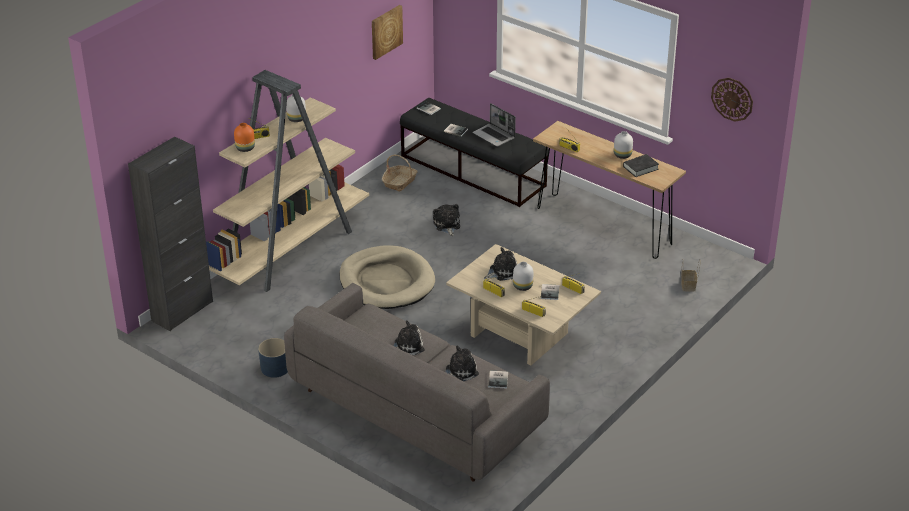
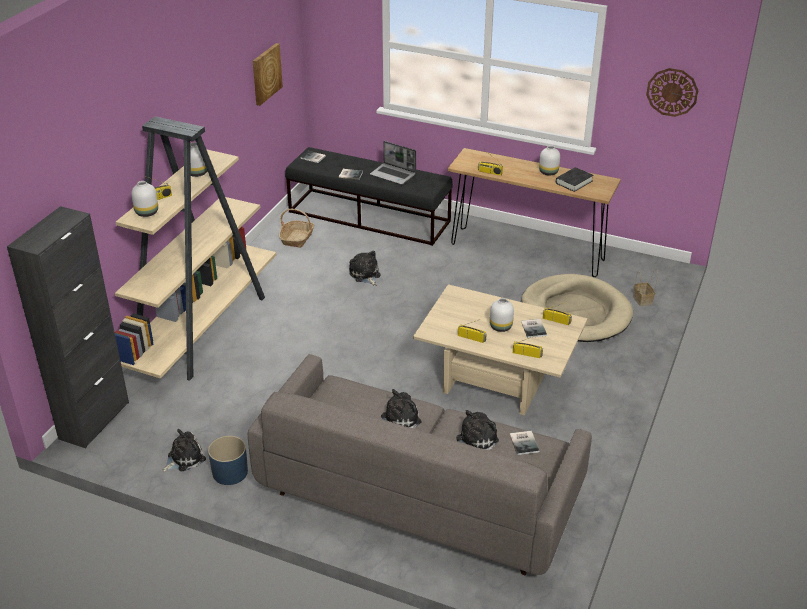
camera: 15 degrees left, 0 degrees up
orange vase [234,123,255,152] -> white vase [131,181,158,217]
beige dog bed [339,245,435,309] -> beige dog bed moved to [522,274,633,342]
plush toy [484,247,517,281] -> plush toy moved to [162,429,206,472]

